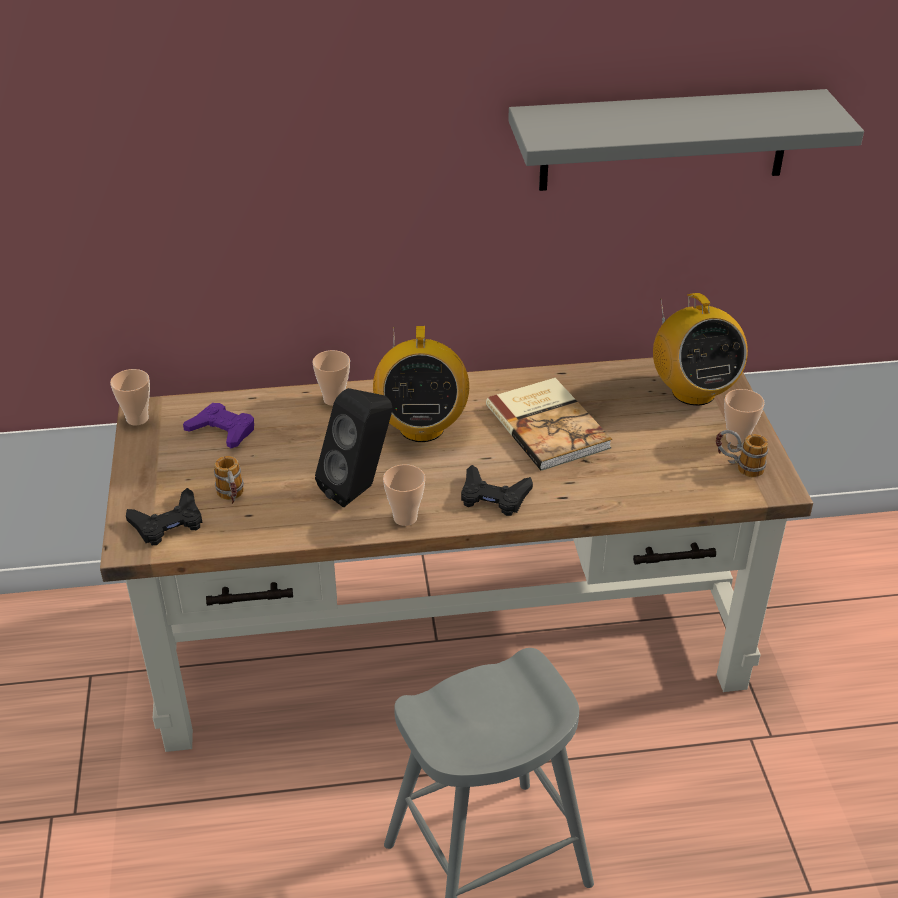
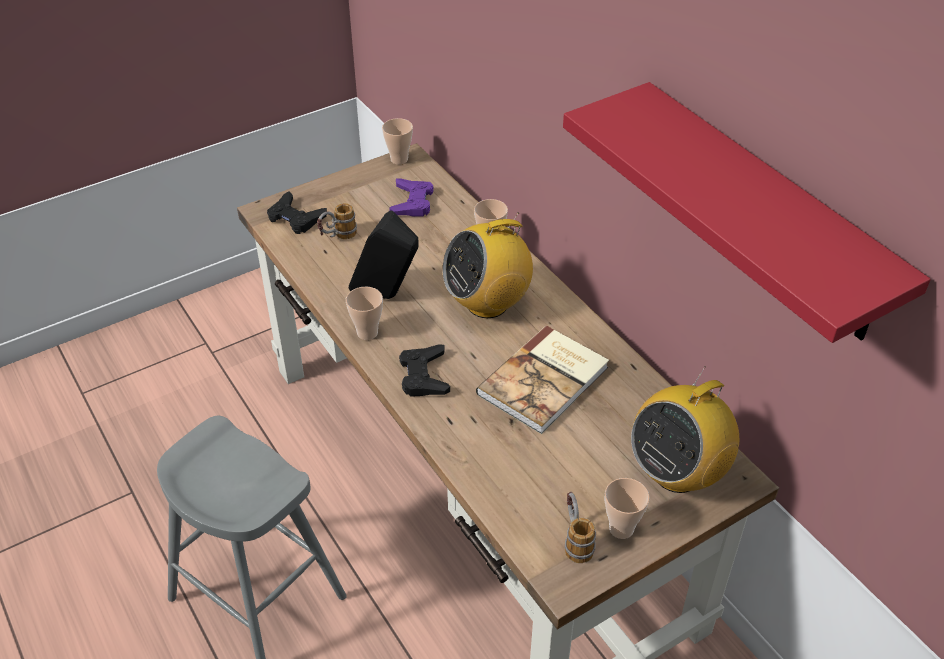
camera: 65 degrees right, 5 degrees up
grey shelf [508,89,864,191] -> red shelf [563,82,931,343]

